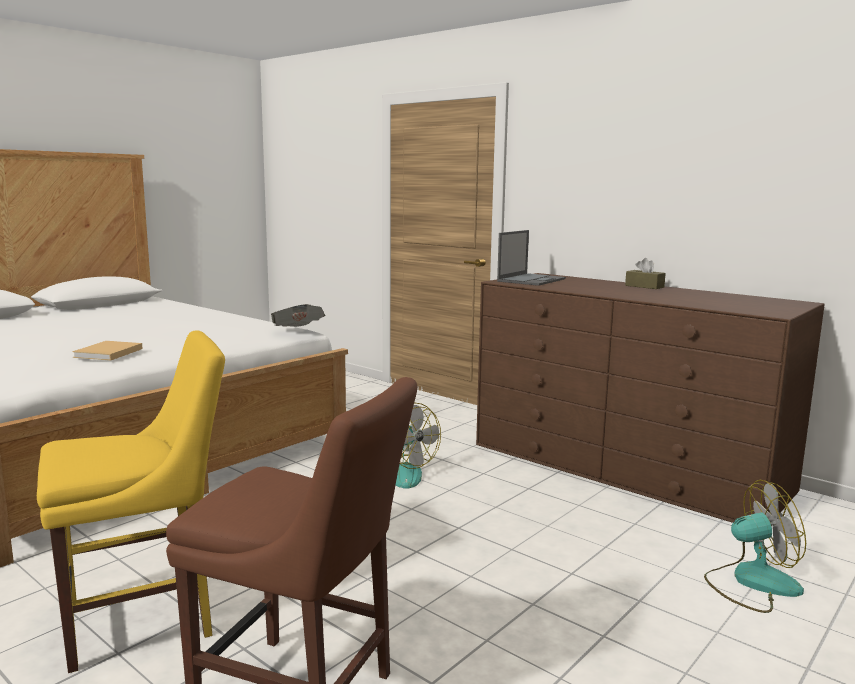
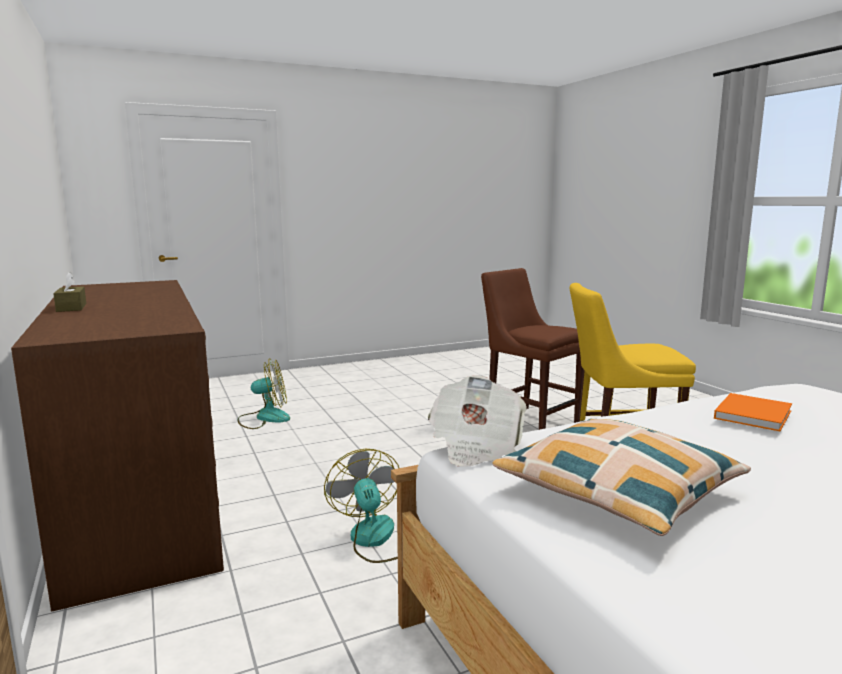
camera: 155 degrees left, 0 degrees up
beige book [72,341,143,361] -> orange book [714,393,792,431]
laptop [497,230,566,286] -> none
fan [704,480,806,613] -> fan turned 150 degrees clockwise [237,358,290,429]
none -> pillow [492,419,751,536]

